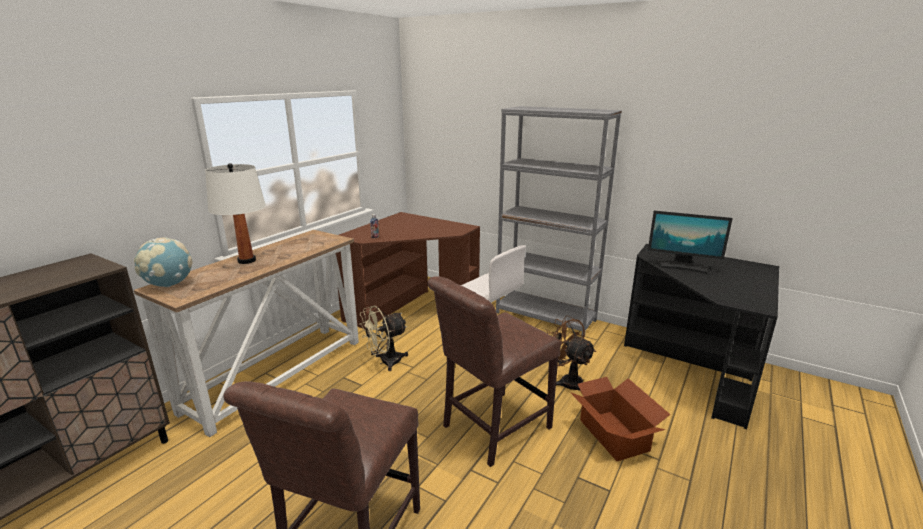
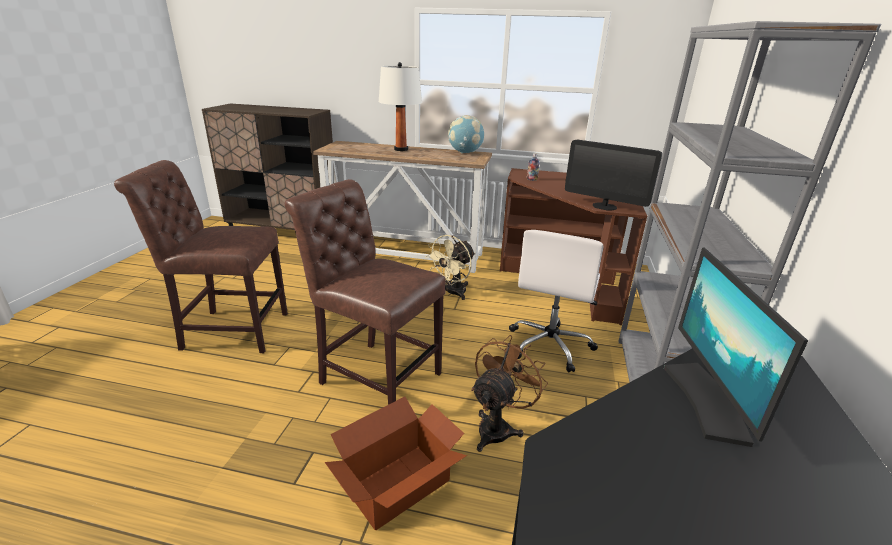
camera: 70 degrees right, 5 degrees up
globe [134,237,193,287] -> globe moved to [448,115,484,153]
beige fan [360,306,408,371] -> beige fan turned 90 degrees counterclockwise [425,235,475,300]
none -> monitor [565,140,662,211]

